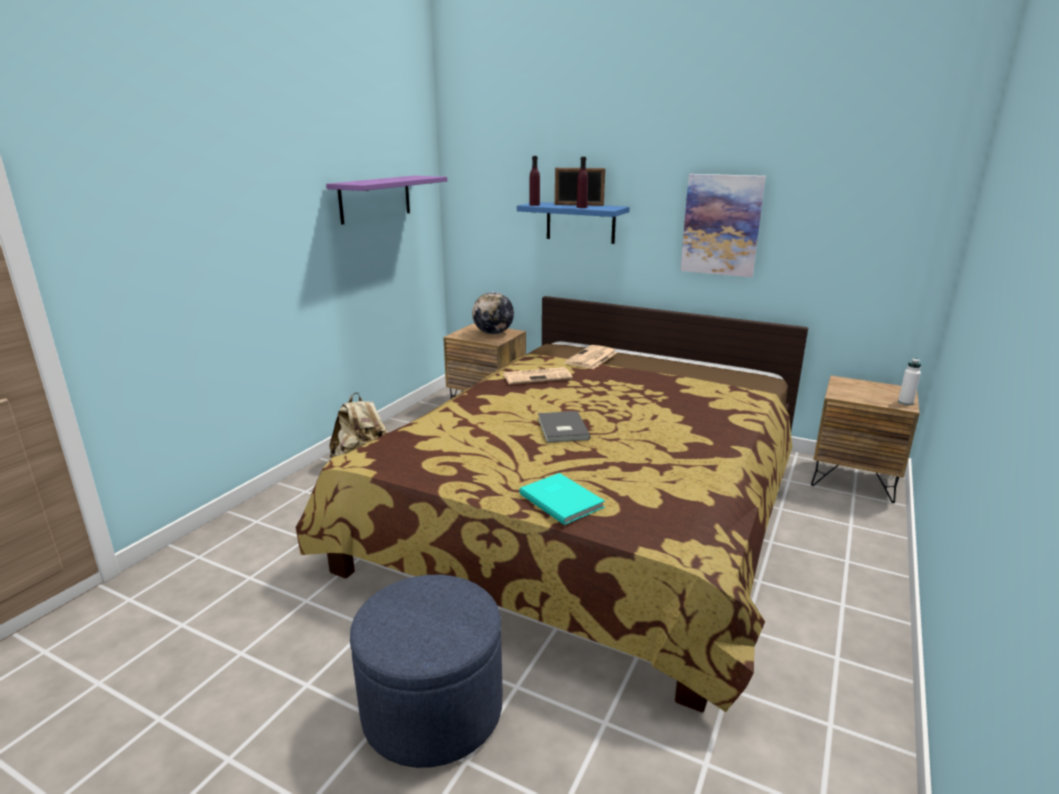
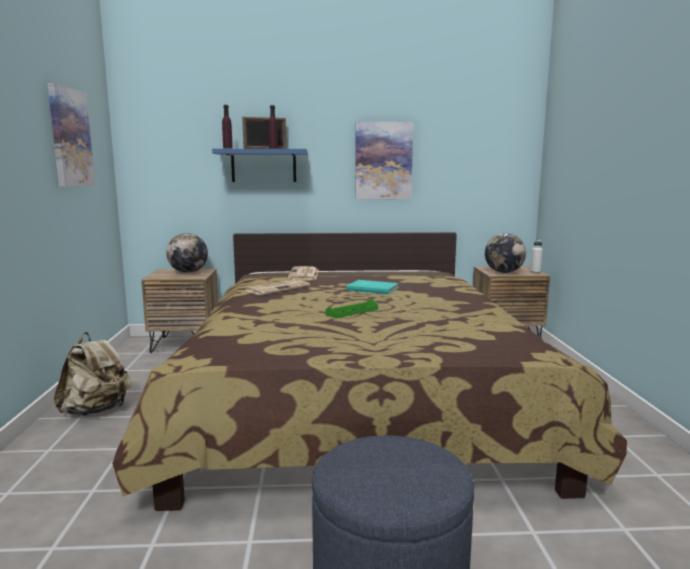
camera: 30 degrees left, 10 degrees down
purple shelf [326,176,447,224] -> picture [48,83,95,187]
turquoise book [519,473,605,525] -> turquoise book moved to [346,280,399,294]
grey book [538,411,590,443] -> green tray [325,299,378,319]
none -> globe [485,233,526,273]

